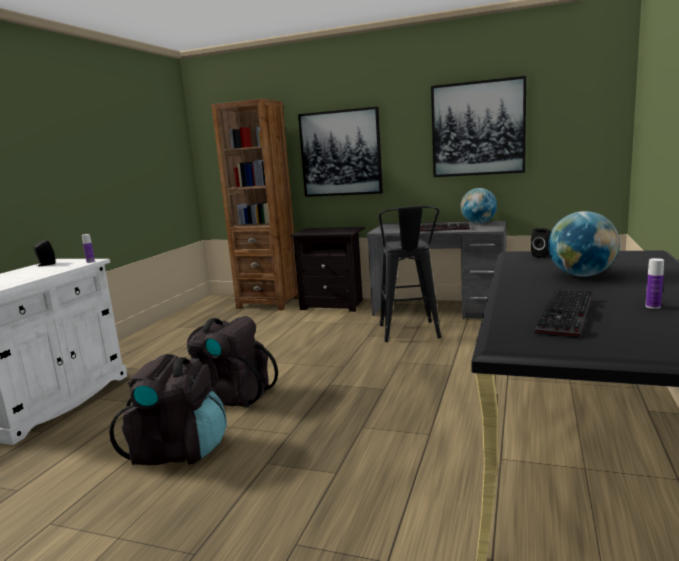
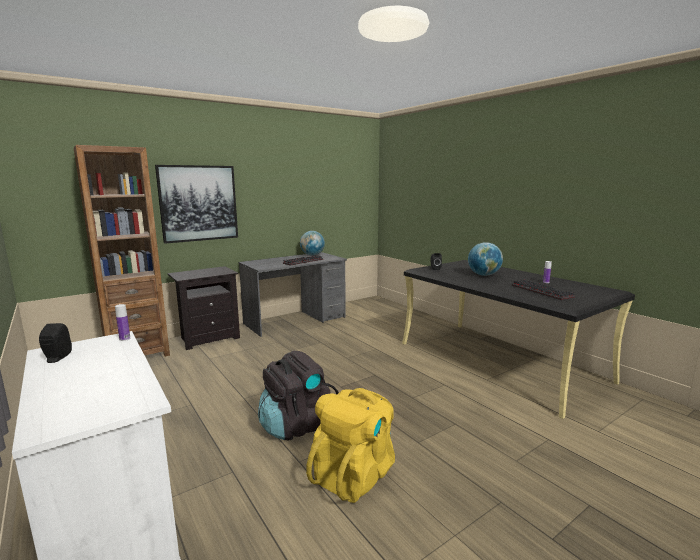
camera: 55 degrees left, 0 degrees up
black backpack [109,354,227,465] -> yellow backpack [306,388,395,503]
black stool [379,206,441,342] -> none
picture [431,76,526,177] -> none

